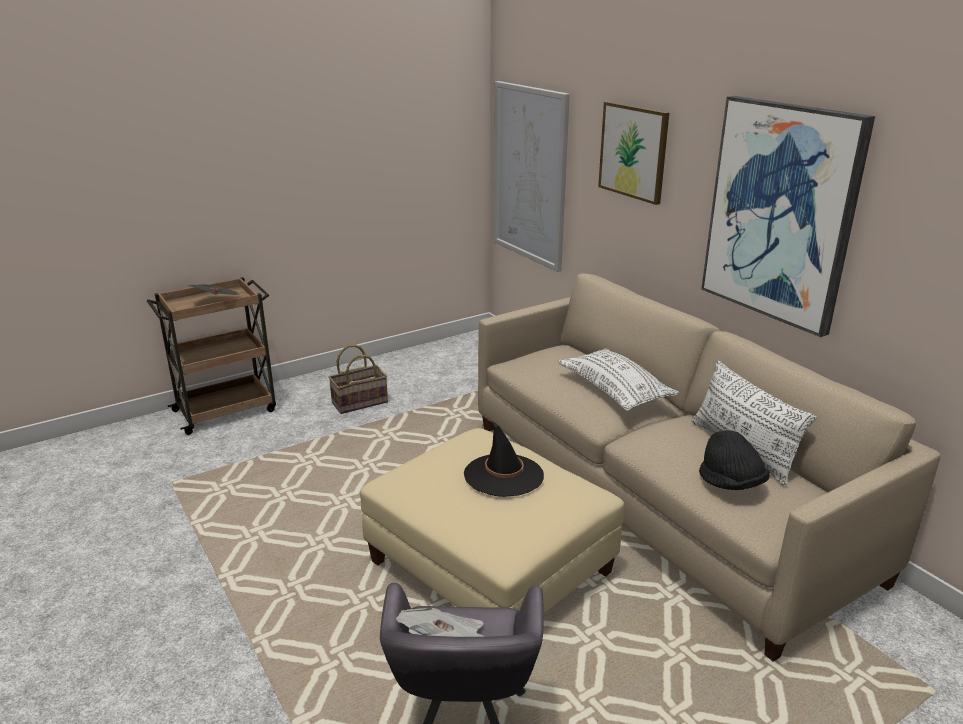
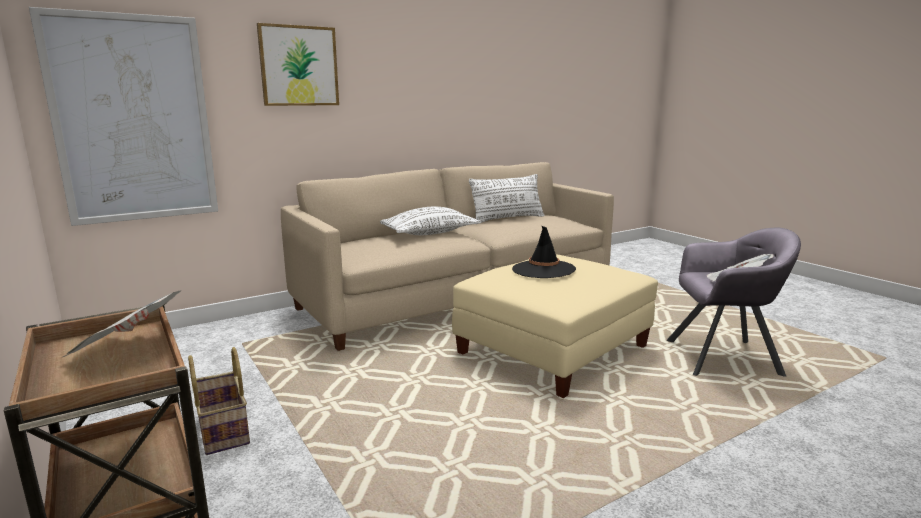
camera: 90 degrees left, 10 degrees down
black hat [699,430,770,490] -> none
picture [701,96,875,337] -> none

